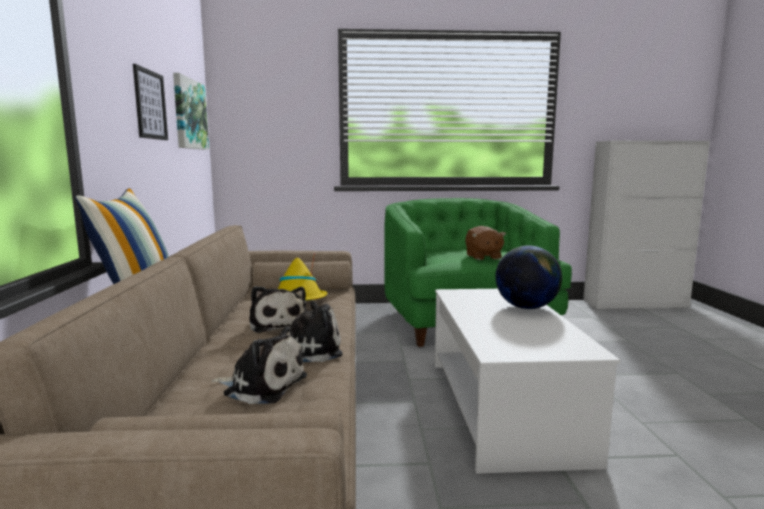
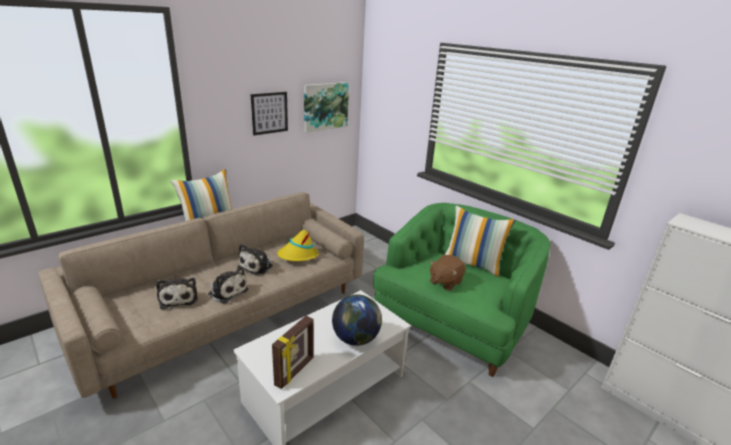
camera: 50 degrees right, 15 degrees up
none -> picture frame [272,316,313,389]
none -> pillow [445,206,516,277]

